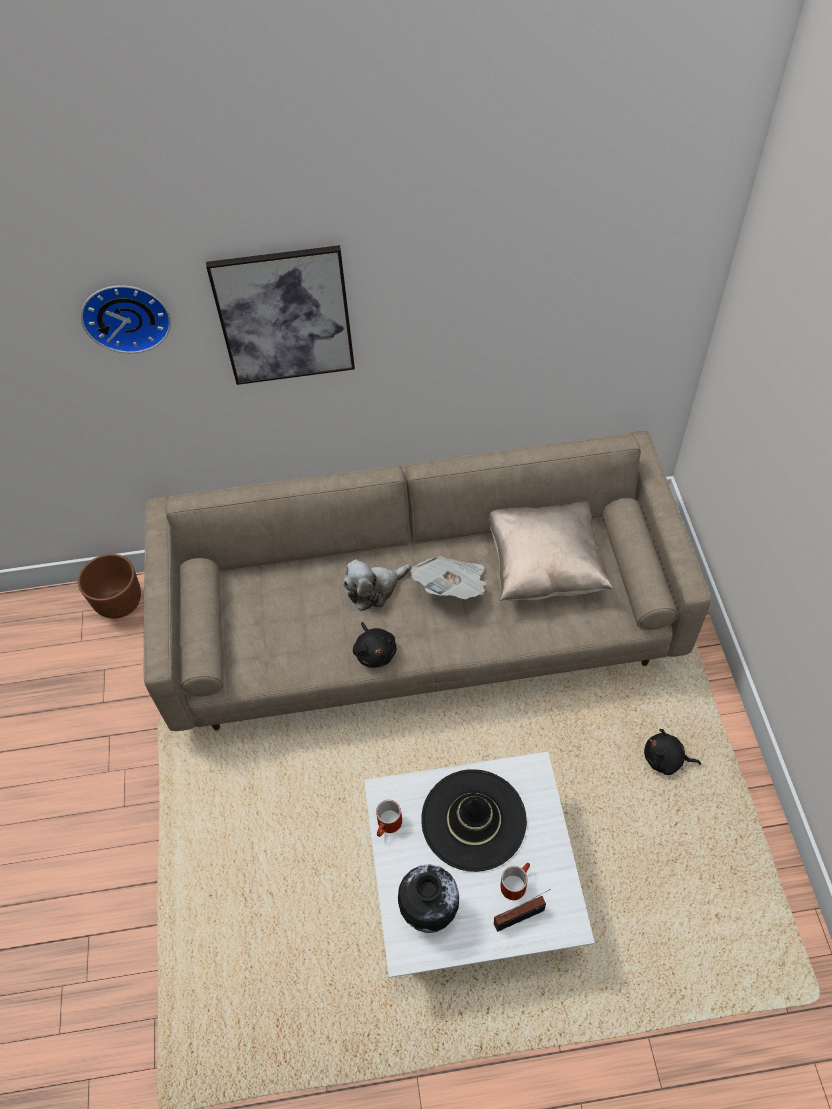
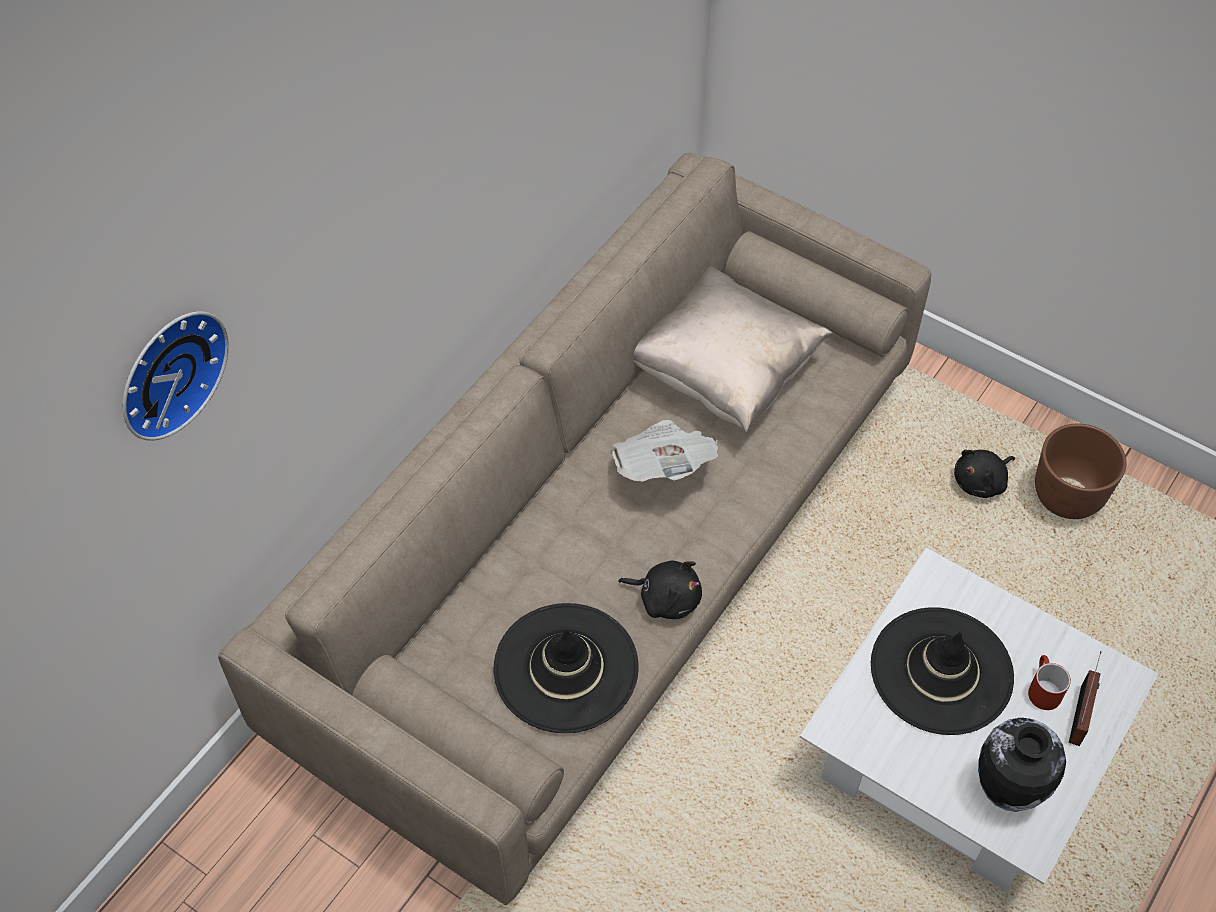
camera: 50 degrees left, 0 degrees up
brown planter [78,554,141,619] -> brown planter moved to [1035,423,1127,519]
picture [206,245,355,385] -> none
plush toy [343,559,411,611] -> none
red mug [376,800,402,837] -> none
none -> black hat [494,603,639,733]

